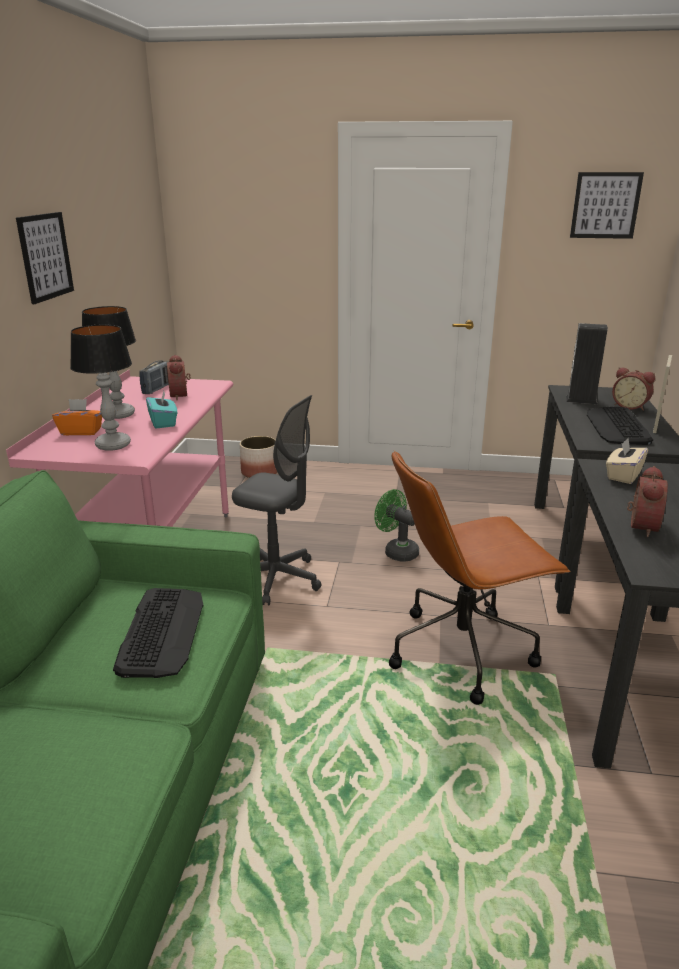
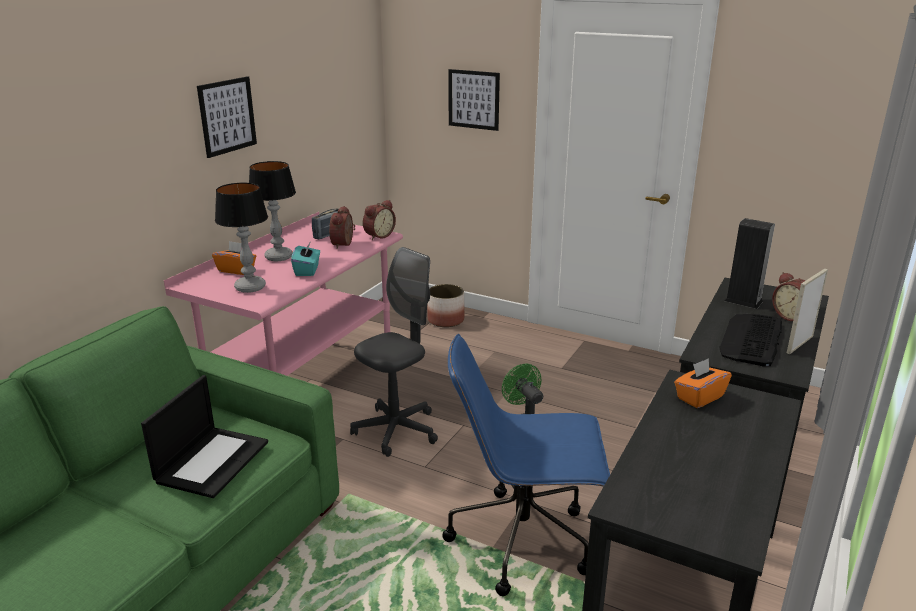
camera: 20 degrees right, 0 degrees up
keyboard [113,588,203,678] -> laptop [141,375,268,498]
grey office chair [232,395,321,605] -> grey office chair turned 90 degrees counterclockwise [350,247,438,457]
brown office chair [389,450,570,705] -> blue office chair [442,334,610,596]
picture [570,172,644,239] -> picture moved to [448,69,500,131]
beige tissue box [606,438,648,484] -> orange tissue box [674,358,732,408]
alarm clock [627,466,668,537] -> alarm clock moved to [363,200,396,240]

